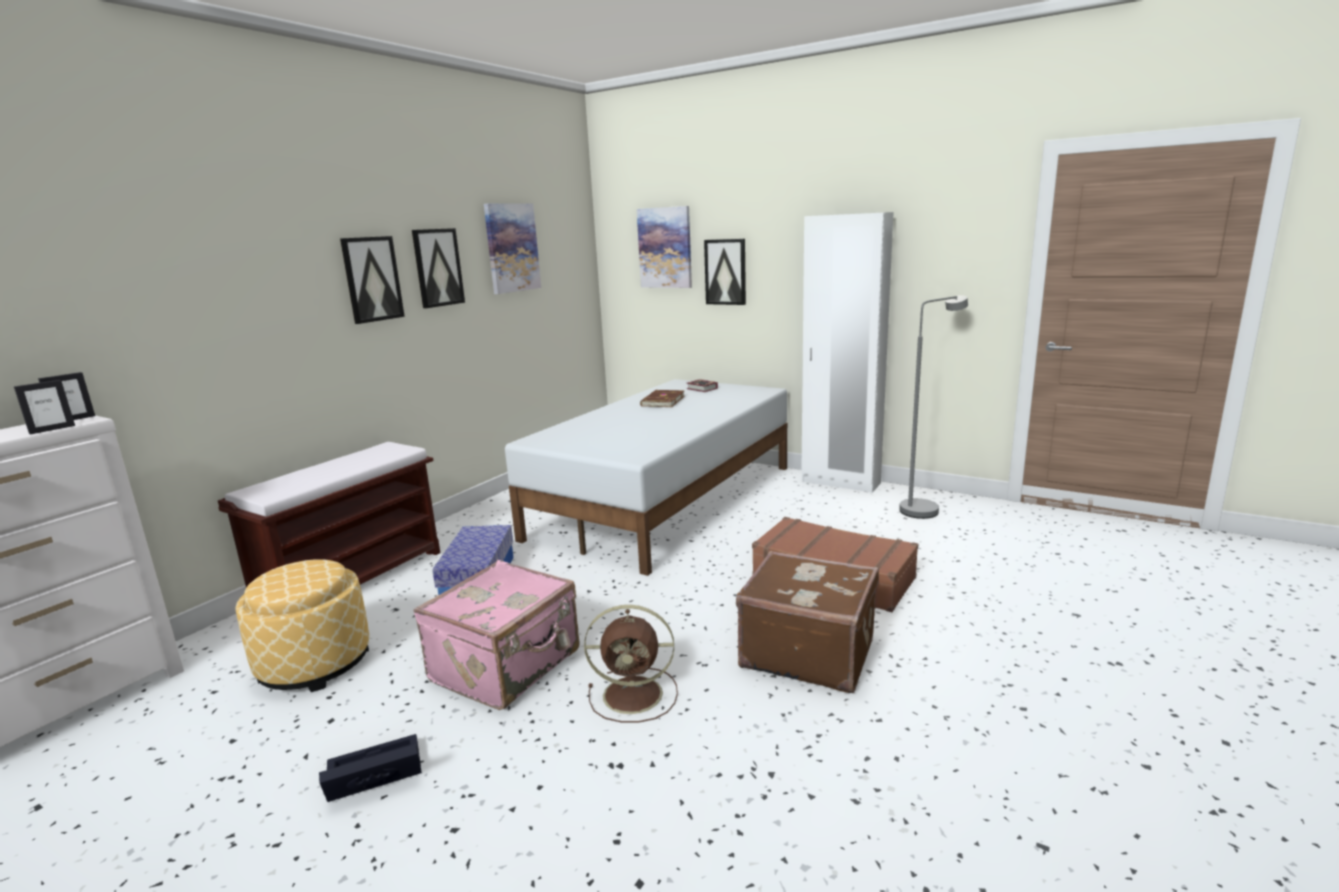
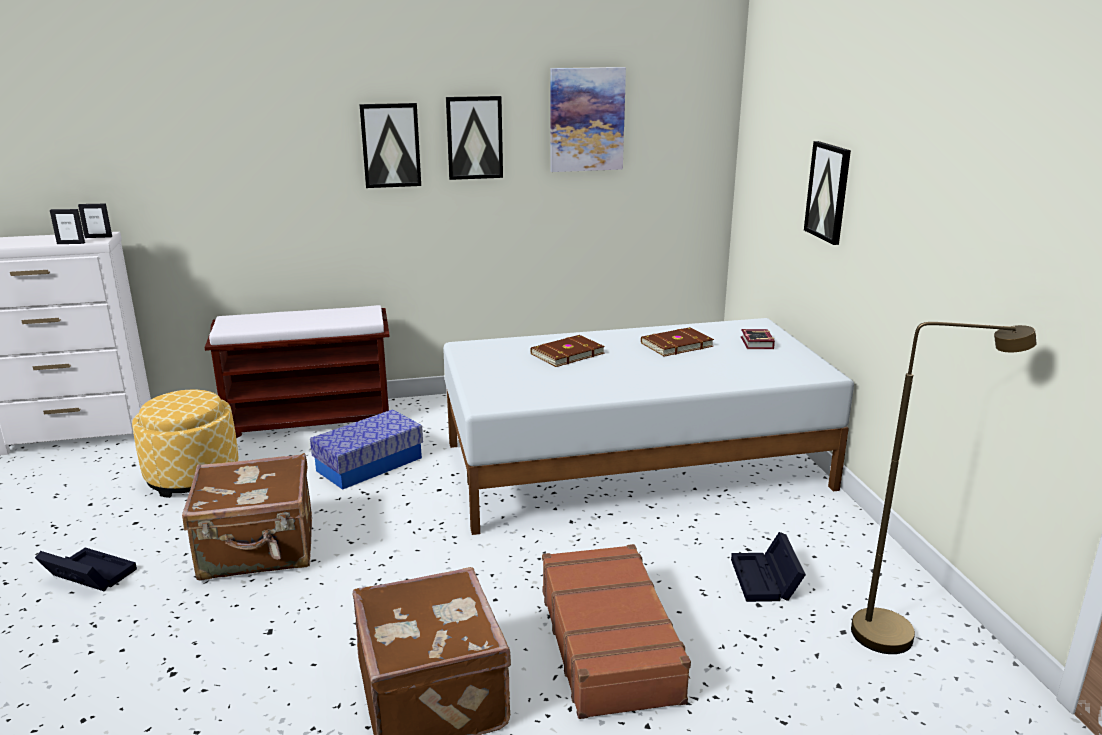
camera: 45 degrees right, 5 degrees up
pink suitcase [413,560,580,710] -> brown suitcase [182,453,312,581]
brown fan [584,605,678,723] -> none
picture [637,206,692,288] -> none
white wardrobe [801,212,893,493] -> none
grey floor lamp [899,295,968,519] -> brown floor lamp [851,322,1037,654]
none -> brown book [530,335,605,367]
none -> black storage box [731,532,806,602]

